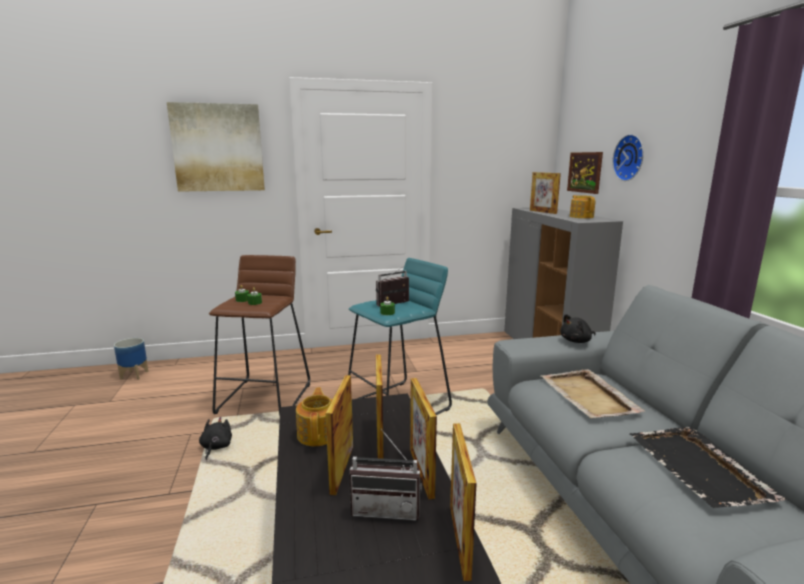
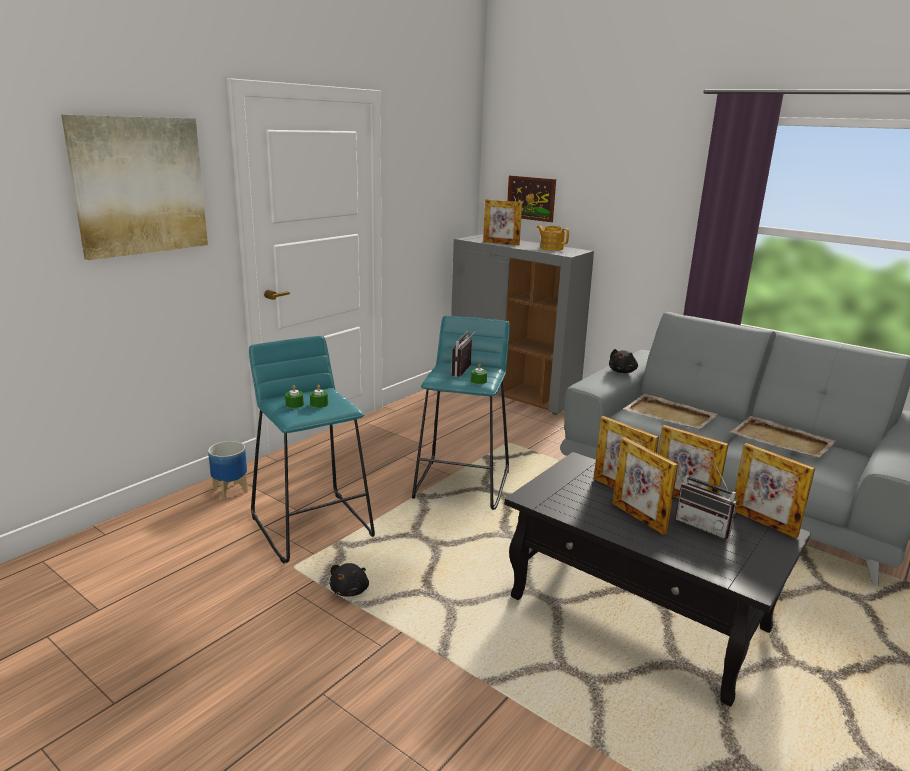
camera: 40 degrees left, 5 degrees up
planter [114,338,149,380] -> planter moved to [208,441,248,500]
black plush toy [199,417,232,460] -> black plush toy turned 120 degrees counterclockwise [329,563,369,597]
brown stool [209,255,310,416] -> turquoise stool [249,336,375,564]
teapot [296,387,332,446] -> none
radio [350,429,422,521] -> radio turned 75 degrees clockwise [675,463,737,539]
wall clock [612,134,644,181] -> none
black tray [629,427,788,508] -> beige tray [730,416,836,458]

